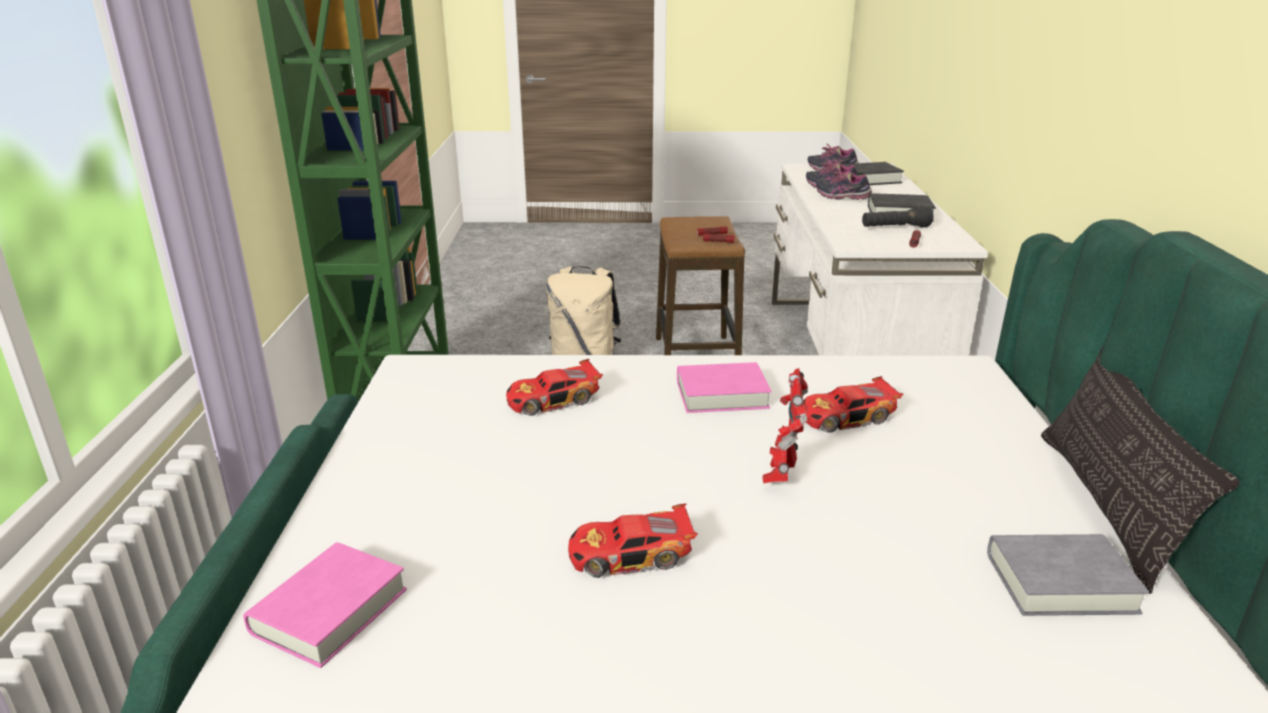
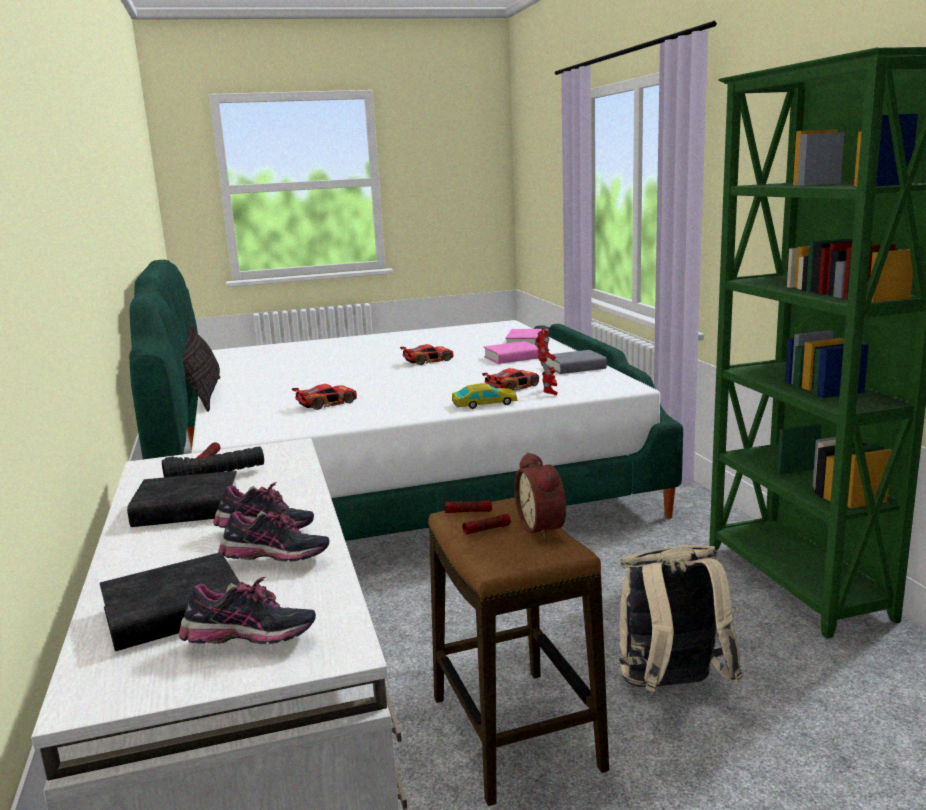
camera: 165 degrees right, 10 degrees down
pink book [677,362,771,413] -> pink book moved to [484,341,539,364]
toy robot [763,368,808,484] -> toy robot moved to [535,327,558,396]
grey book [987,534,1149,616] -> grey book moved to [547,350,607,374]
none -> toy car [452,383,518,409]
none -> alarm clock [514,452,566,540]

